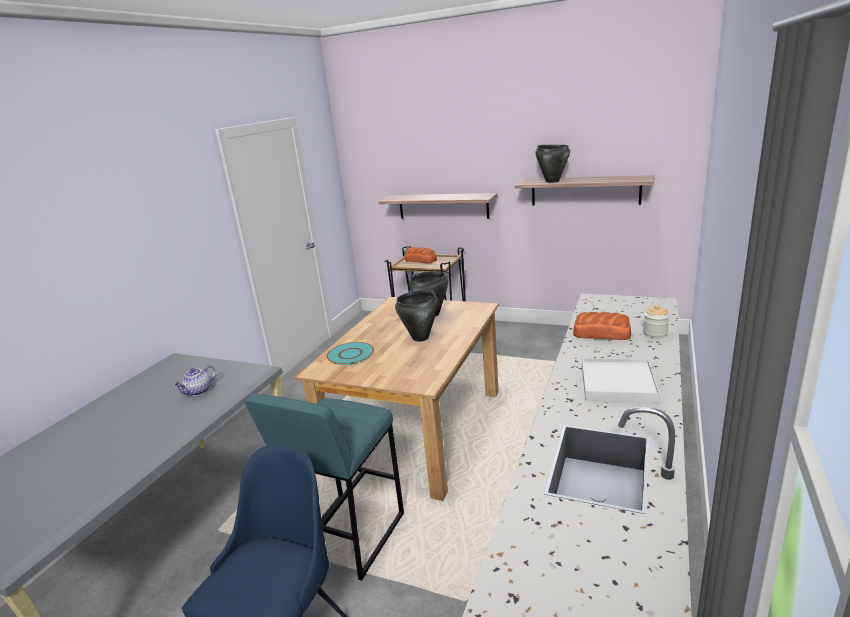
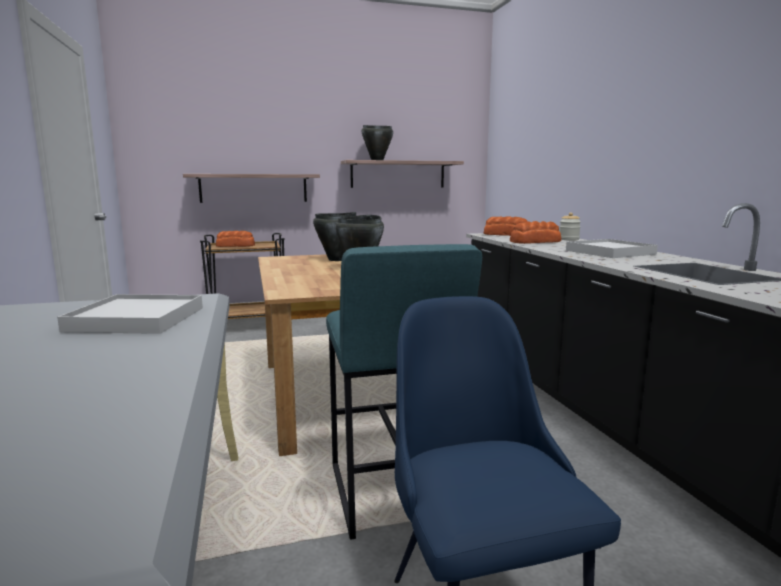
camera: 40 degrees left, 10 degrees down
teapot [173,365,216,396] -> white tray [57,294,203,334]
turquoise plate [327,342,374,365] -> none
none -> bread [483,216,528,236]

